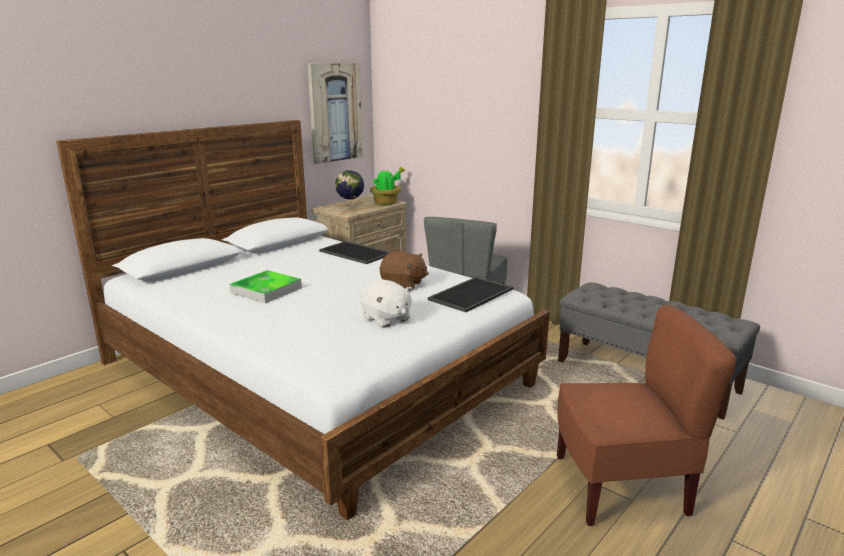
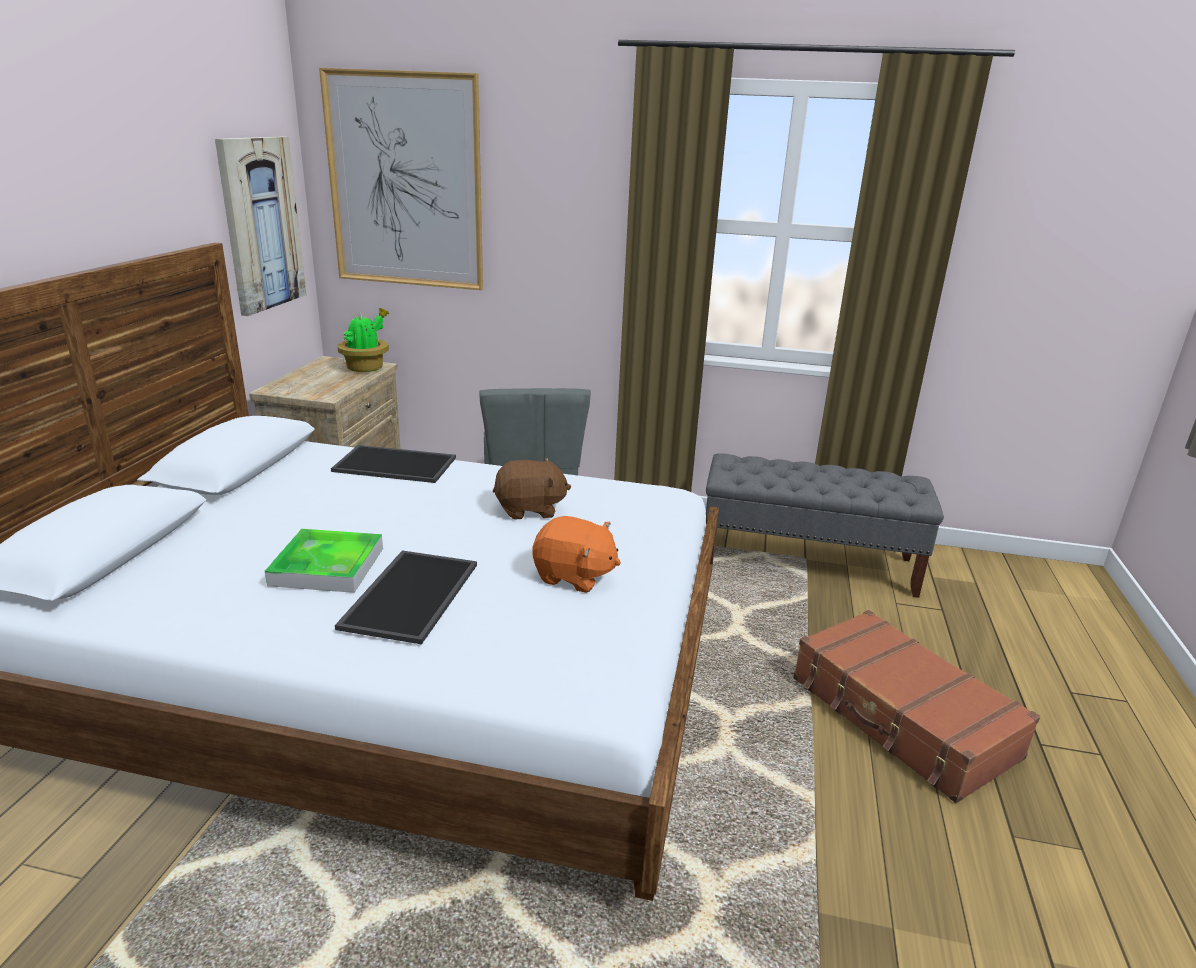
camera: 30 degrees left, 5 degrees up
globe [335,170,364,208] -> none
white plush toy [360,279,413,328] -> orange plush toy [532,516,621,593]
tray [428,277,514,312] -> tray moved to [335,550,477,644]
brown chair [557,305,738,526] -> brown suitcase [793,610,1040,803]
none -> picture [319,68,483,290]

